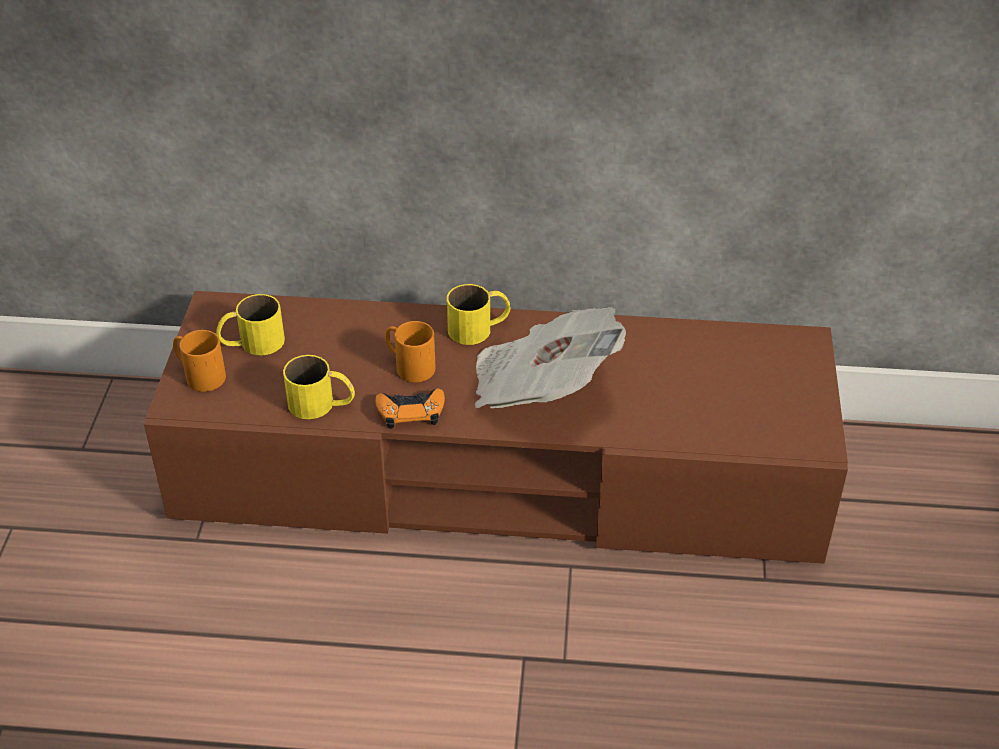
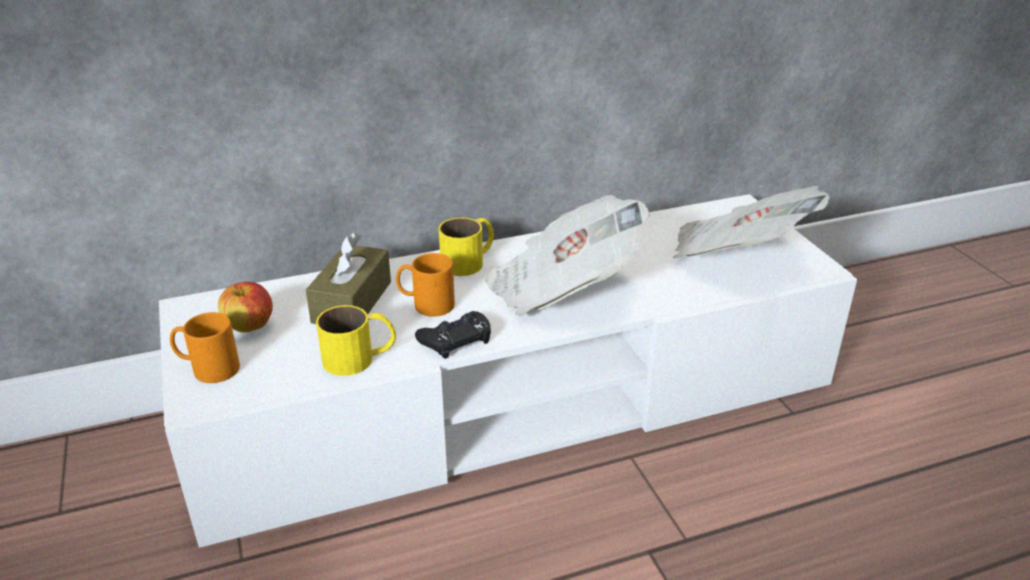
camera: 25 degrees left, 10 degrees down
brown tv stand [144,291,848,564] -> white tv stand [159,194,857,548]
yellow mug [216,294,285,355] -> apple [218,282,273,333]
orange game controller [375,388,445,429] -> black game controller [415,311,491,359]
none -> brown tissue box [306,233,391,324]
none -> newspaper [673,186,830,258]

